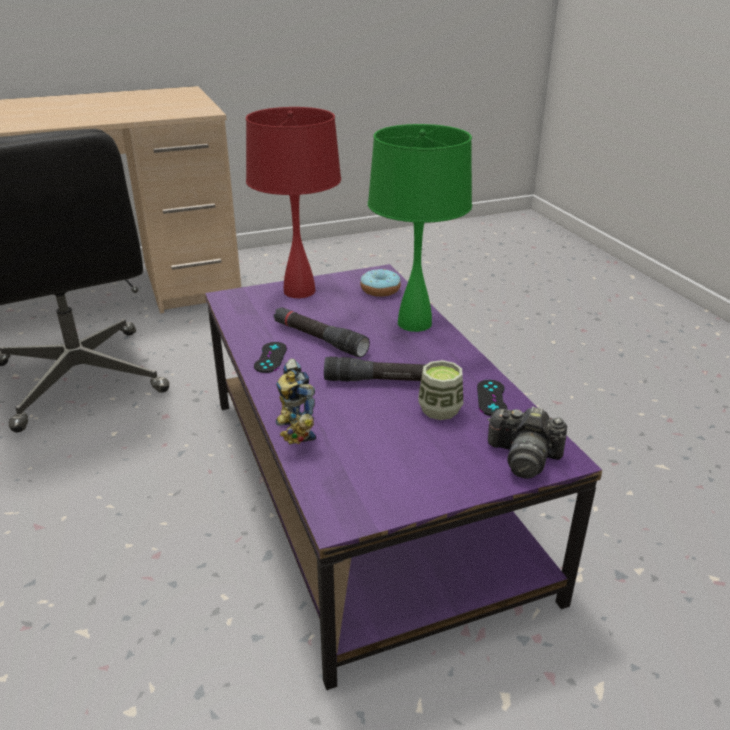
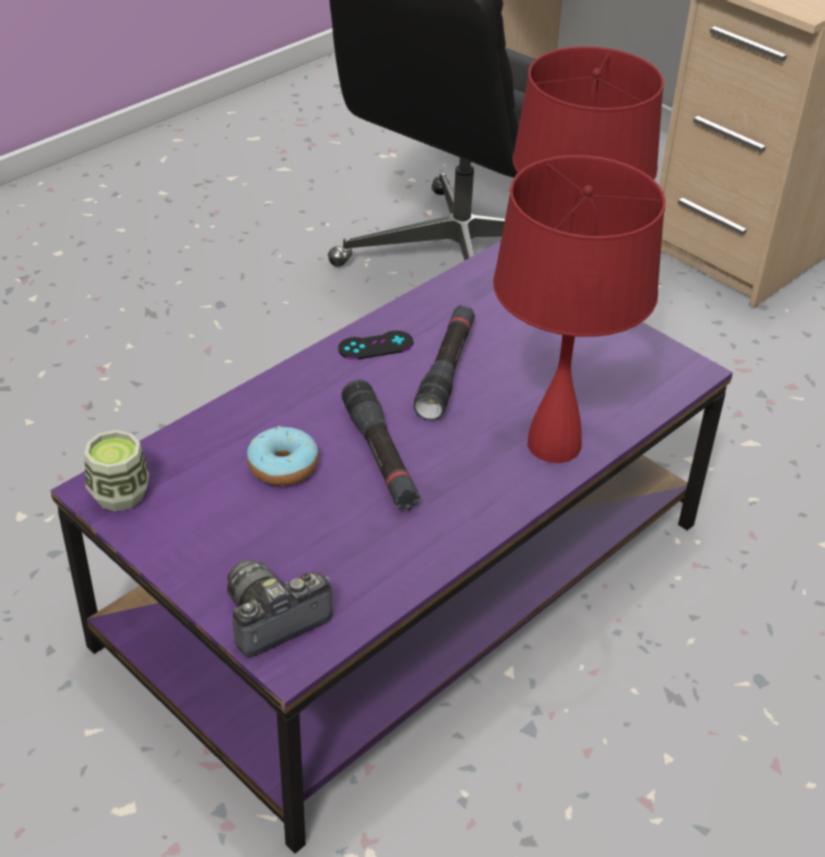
camera: 65 degrees right, 10 degrees up
toy robot [276,359,316,444] -> none
donut [360,269,401,297] -> donut moved to [247,426,319,486]
green table lamp [368,124,472,332] -> red table lamp [493,155,666,463]
cup [418,360,463,420] -> cup moved to [84,430,149,512]
black game controller [477,380,507,416] -> none
camera [487,406,567,479] -> camera turned 60 degrees clockwise [227,560,332,657]

